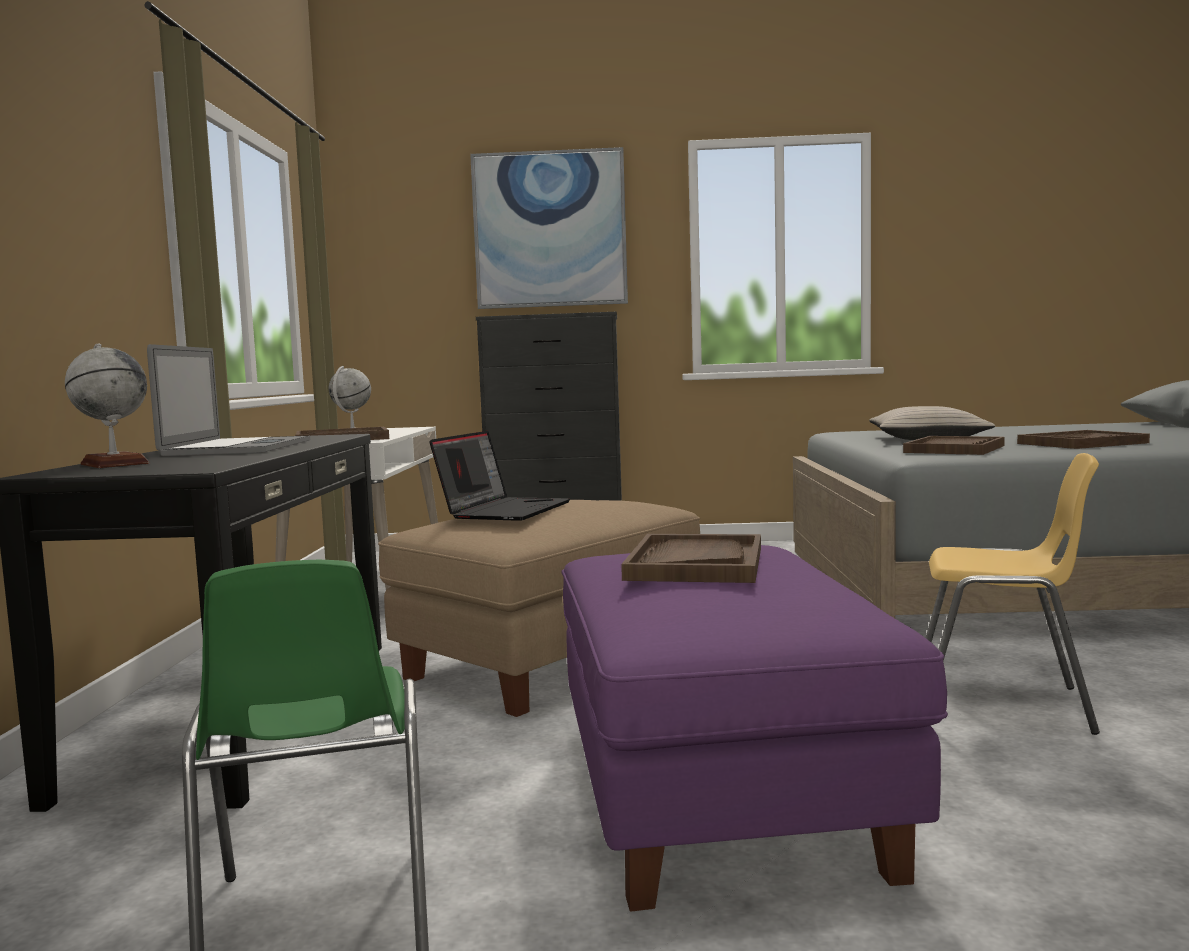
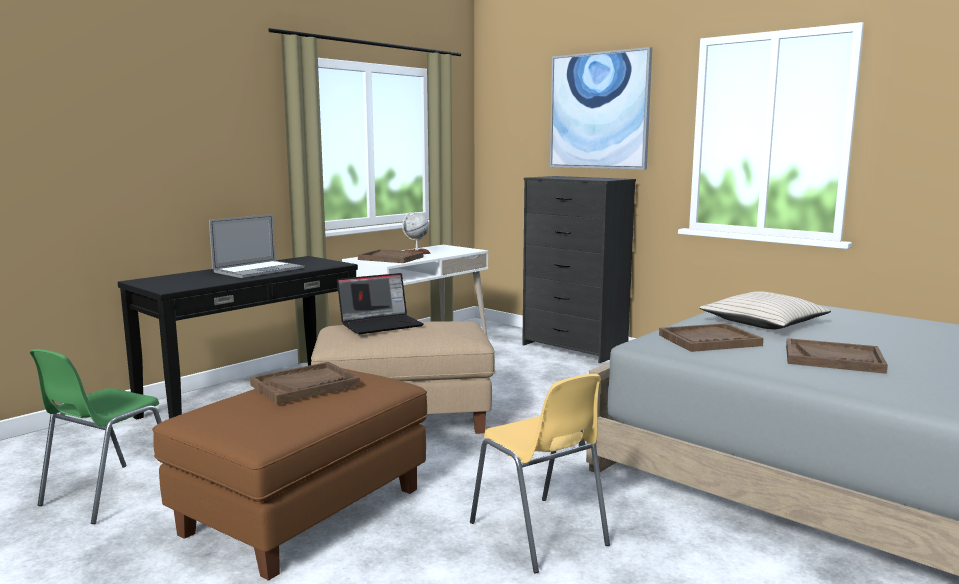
camera: 40 degrees right, 5 degrees up
globe [65,344,150,468] -> none
purple ottoman [561,545,948,912] -> brown ottoman [152,368,428,581]

